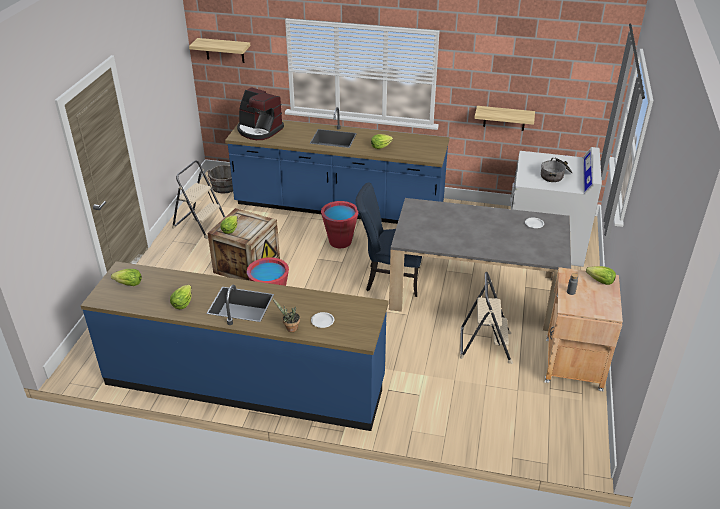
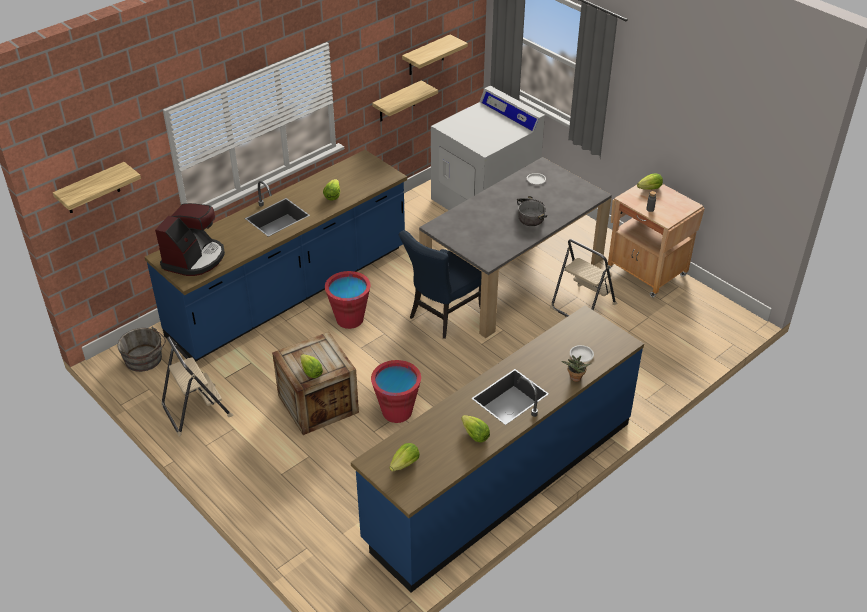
camera: 55 degrees left, 5 degrees up
coffee machine [237,87,284,140] -> coffee machine turned 45 degrees counterclockwise [155,203,225,276]
cooking pot [541,158,572,182] -> cooking pot moved to [517,196,547,226]
none -> shelf [402,34,468,75]

